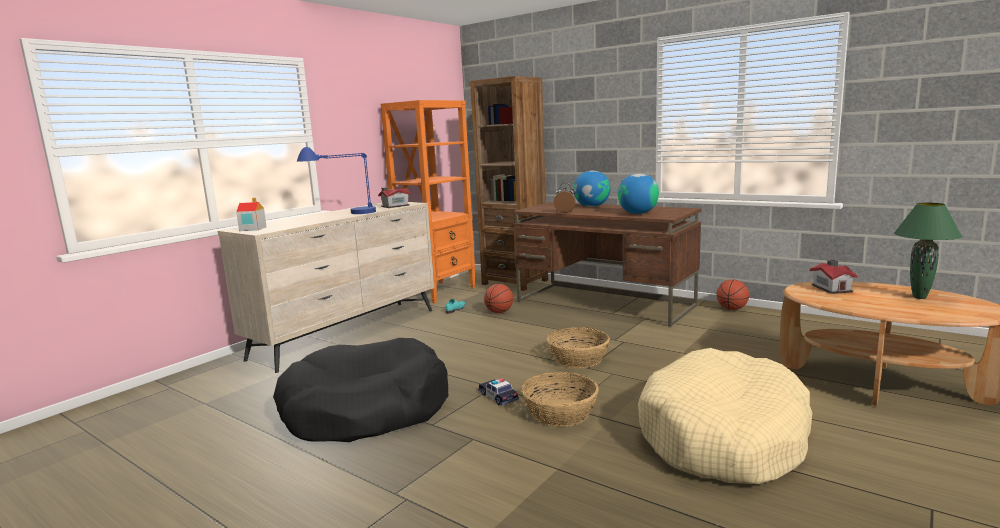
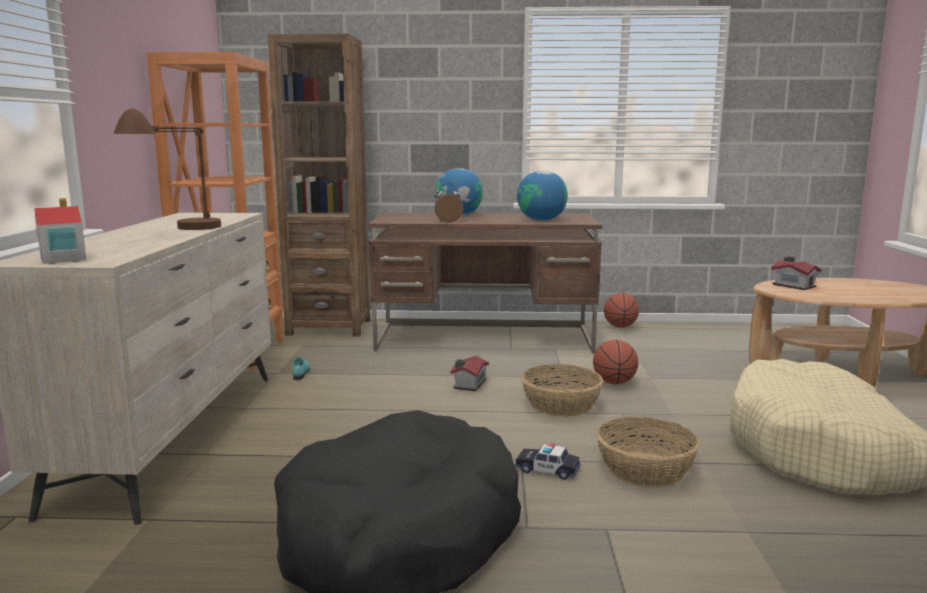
camera: 35 degrees left, 0 degrees up
blue table lamp [297,147,376,214] -> brown table lamp [114,108,221,230]
toy house [378,187,411,208] -> toy house moved to [450,356,489,391]
basketball [484,284,513,313] -> basketball moved to [593,340,638,384]
green table lamp [894,203,962,299] -> none

